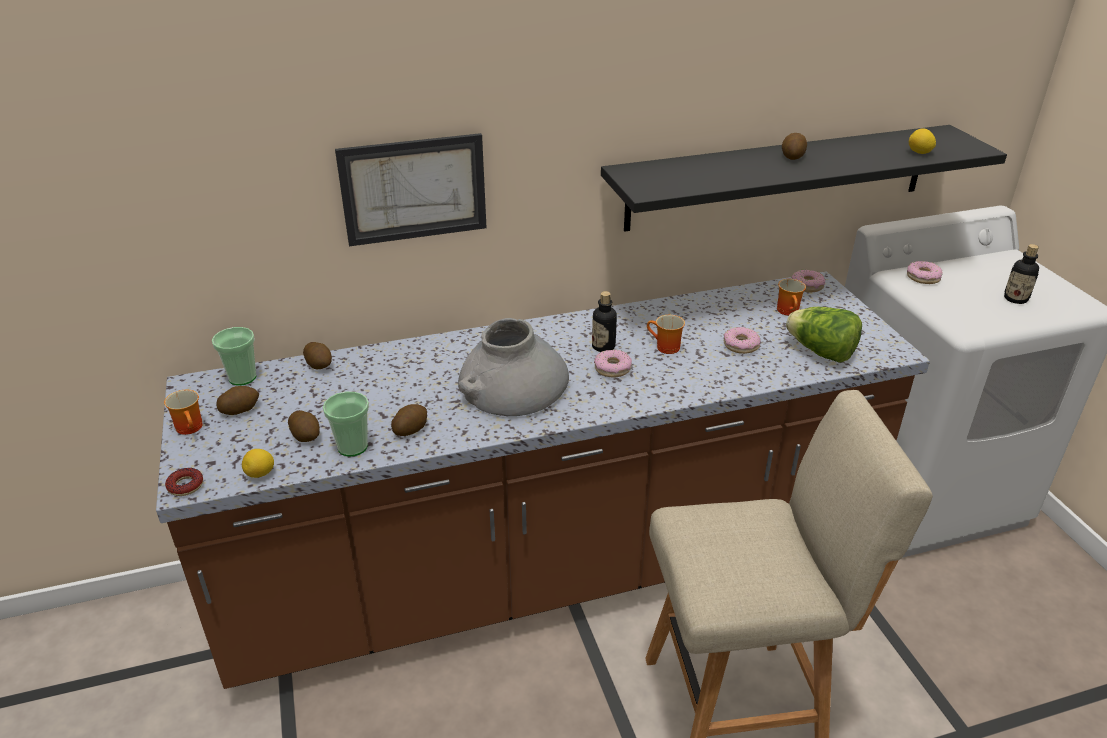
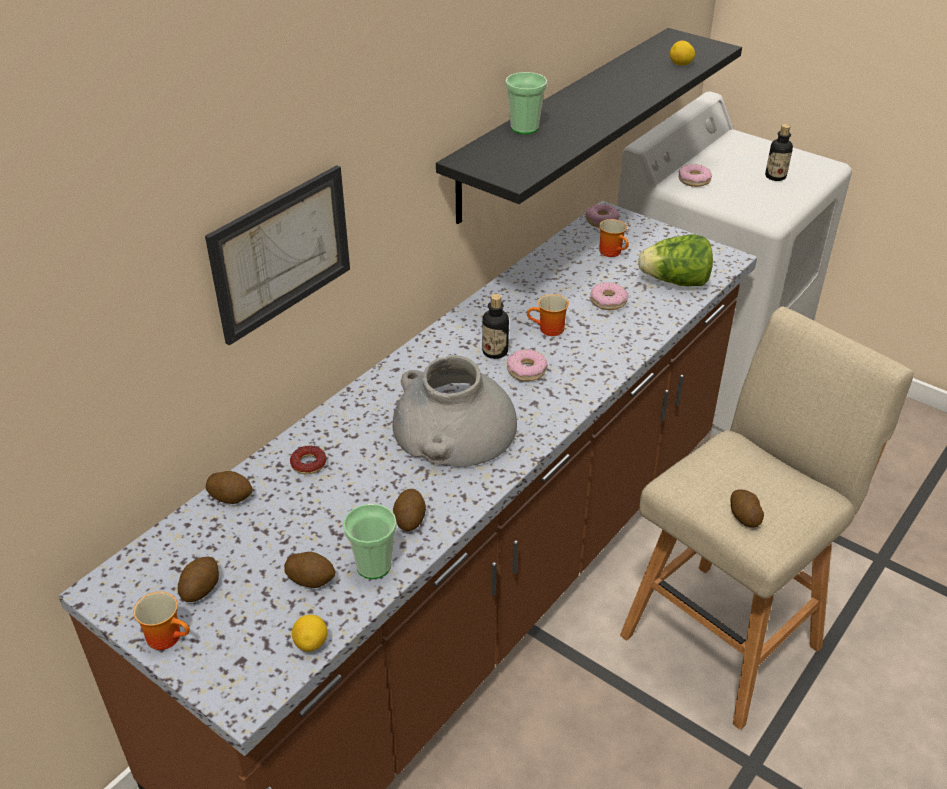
camera: 35 degrees left, 5 degrees up
donut [165,468,203,496] -> donut moved to [290,446,326,474]
cup [212,327,256,386] -> cup moved to [505,72,547,134]
potato [782,133,807,160] -> potato moved to [730,489,764,528]

